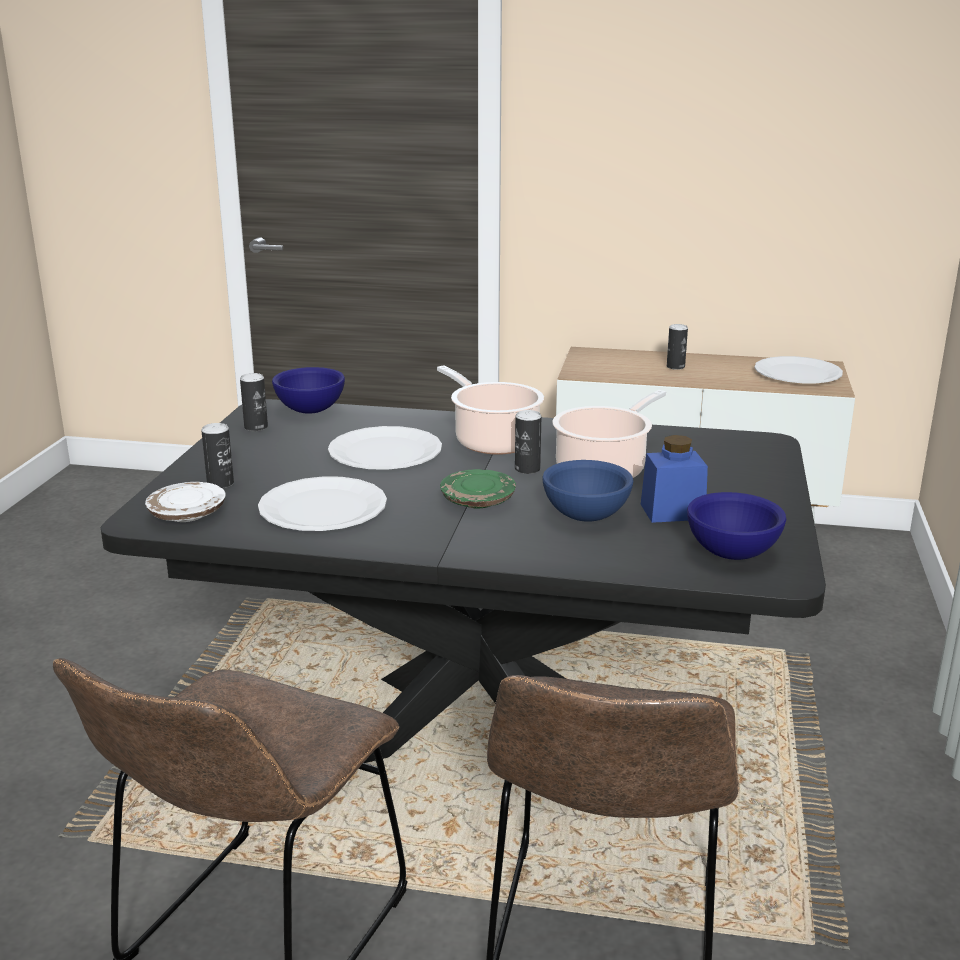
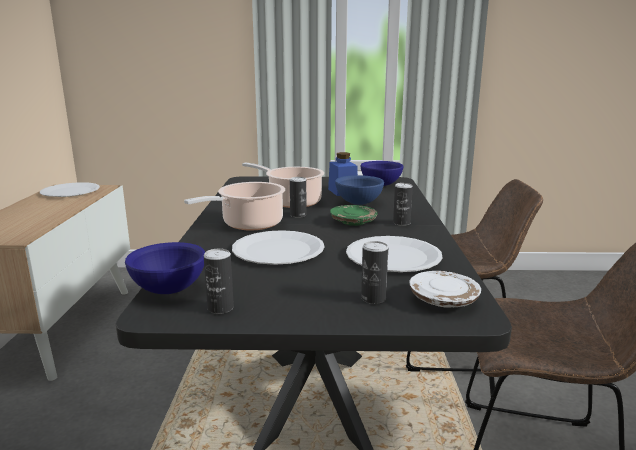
camera: 100 degrees left, 5 degrees down
can [667,324,688,370] -> can moved to [393,183,413,226]

